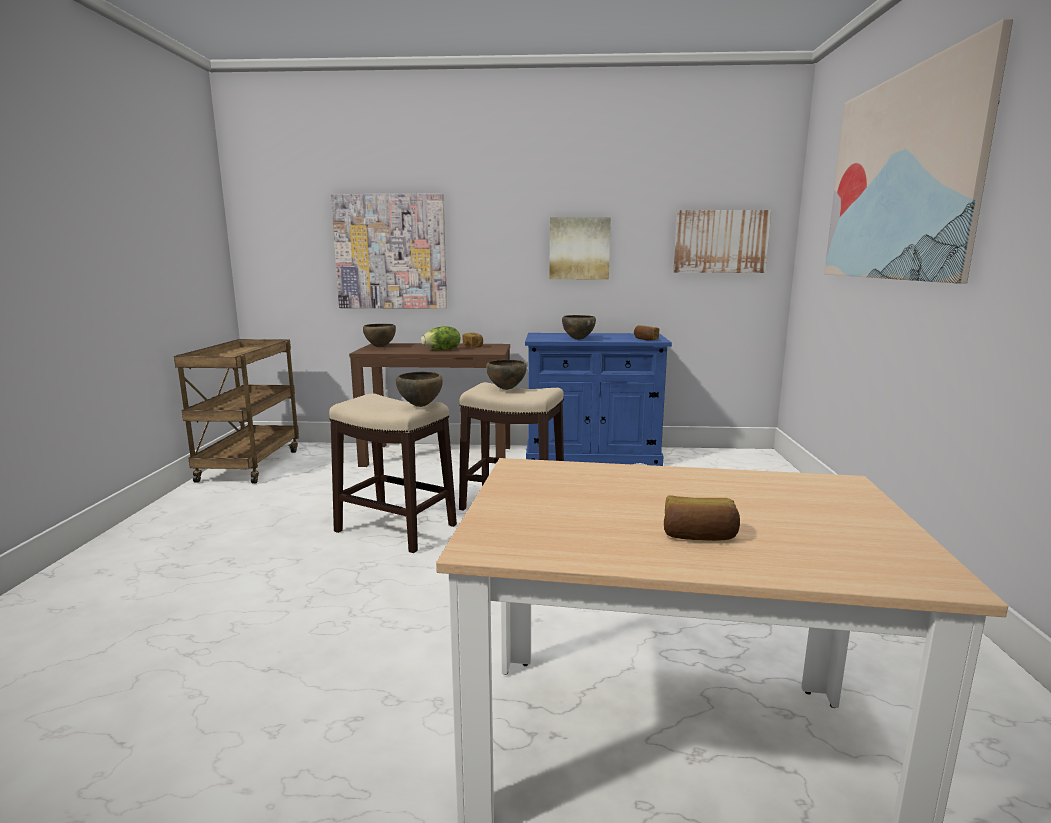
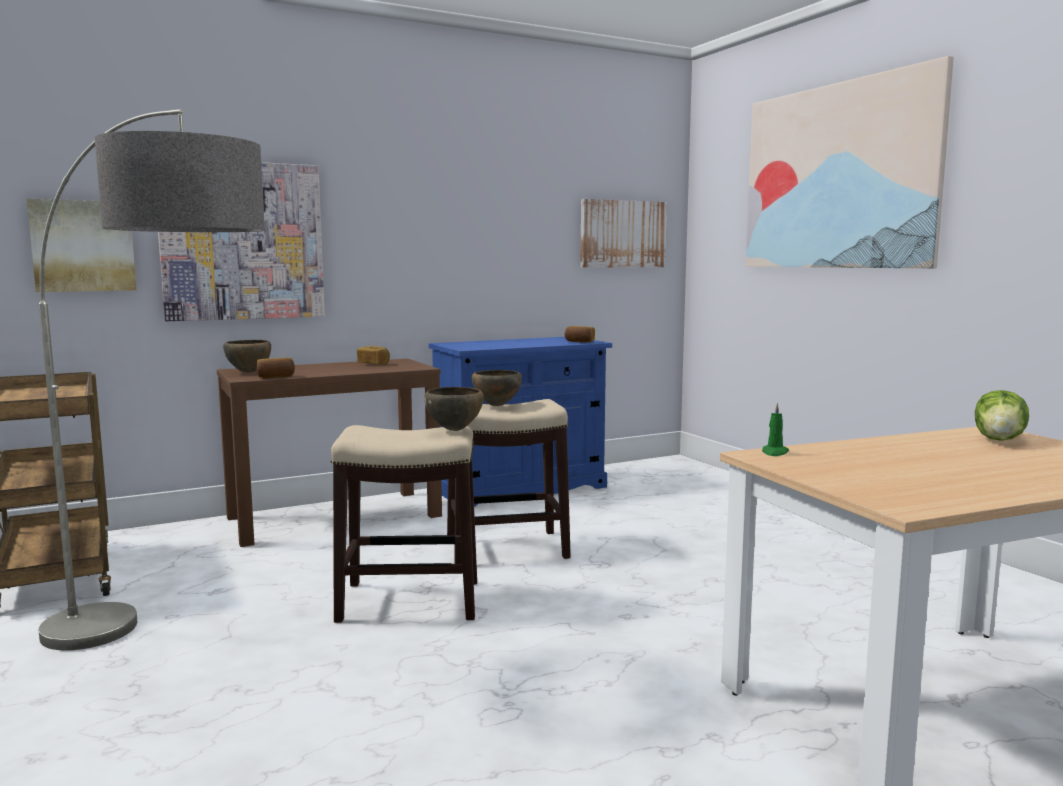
camera: 30 degrees left, 5 degrees down
lettuce [421,326,460,350] -> lettuce moved to [975,390,1029,441]
picture [549,217,611,279] -> picture moved to [27,199,136,292]
brown bowl [562,315,596,340] -> none
bread [664,495,740,541] -> bread moved to [257,358,295,378]
none -> floor lamp [39,109,265,650]
none -> green candle [762,403,789,456]

